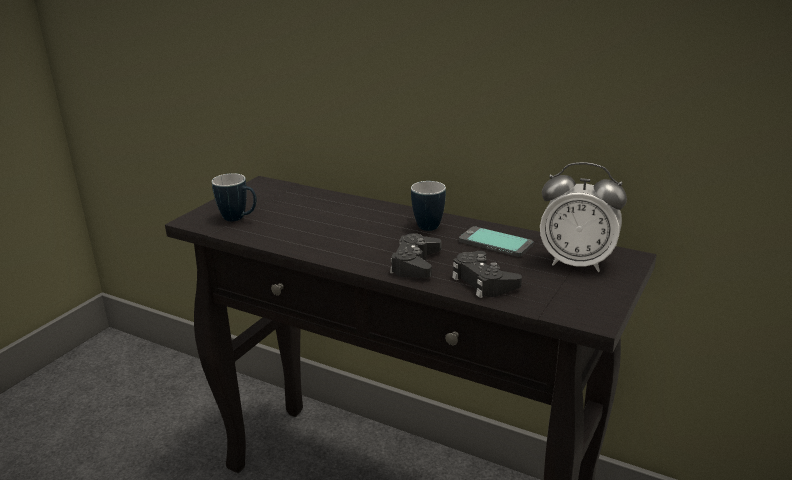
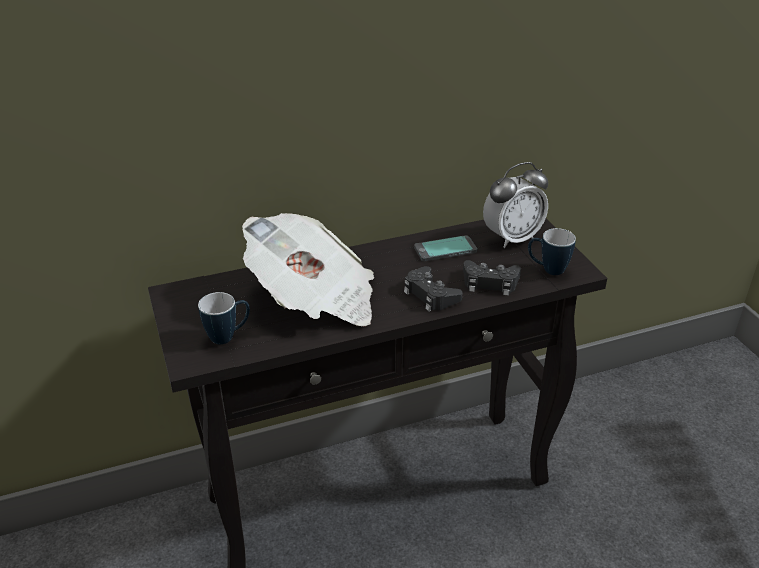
camera: 50 degrees left, 10 degrees up
mug [411,181,446,231] -> mug moved to [528,228,576,275]
none -> newspaper [242,213,374,326]

